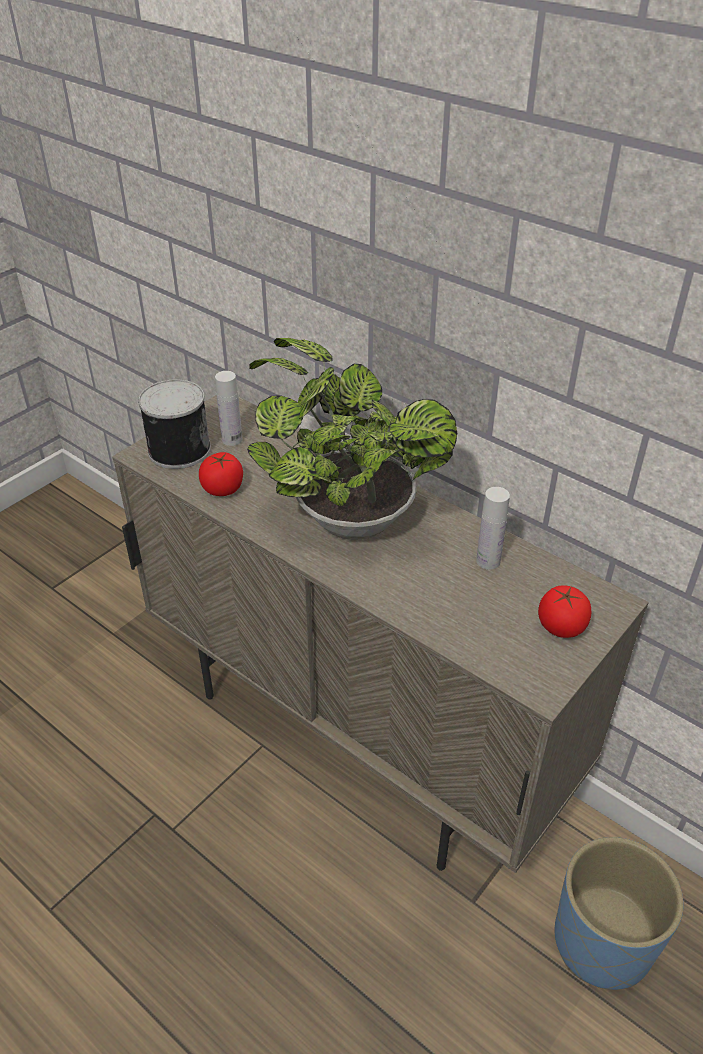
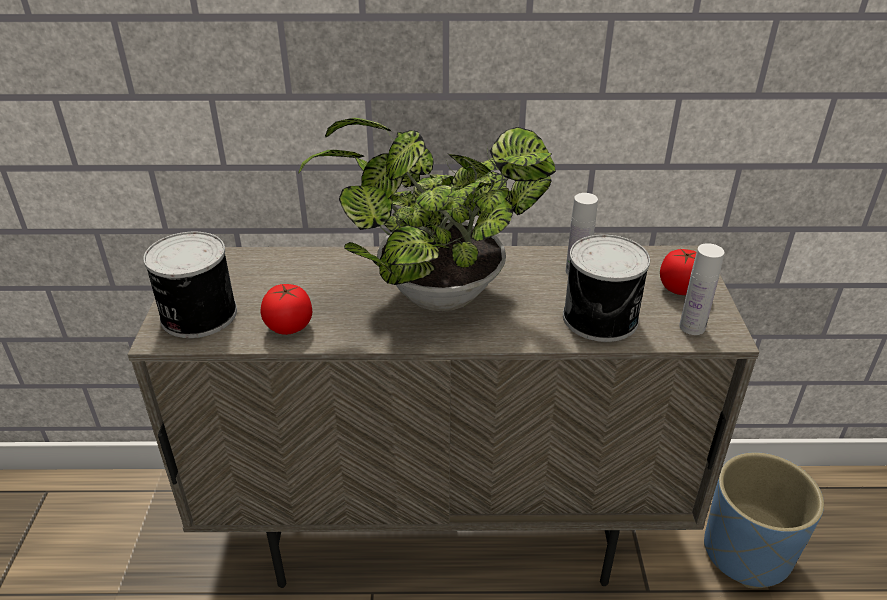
camera: 40 degrees left, 5 degrees down
white bottle [215,371,242,446] -> white bottle moved to [679,243,724,335]
none -> can [563,235,650,342]

